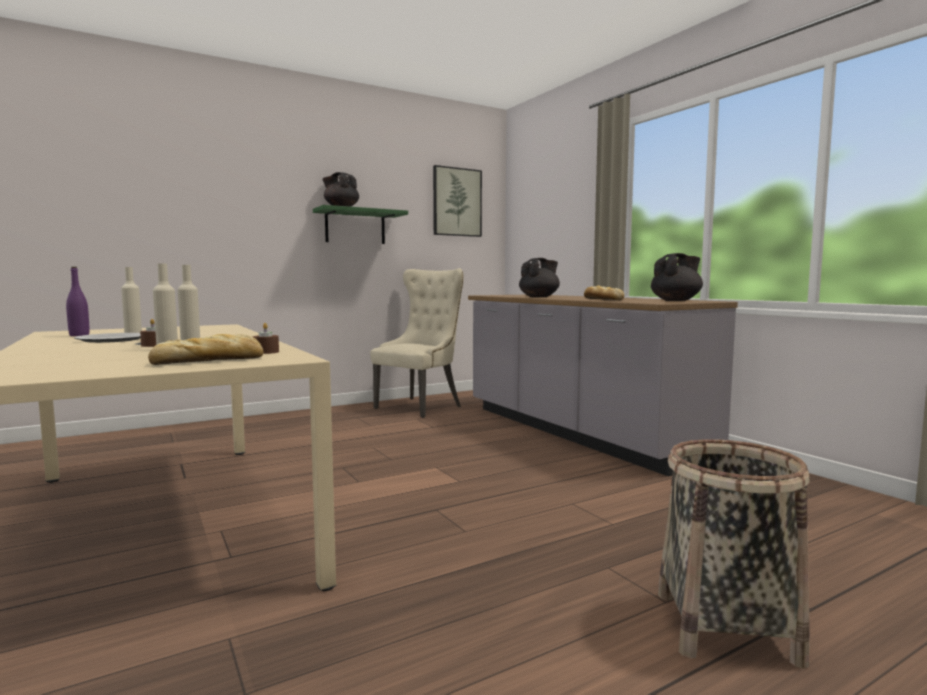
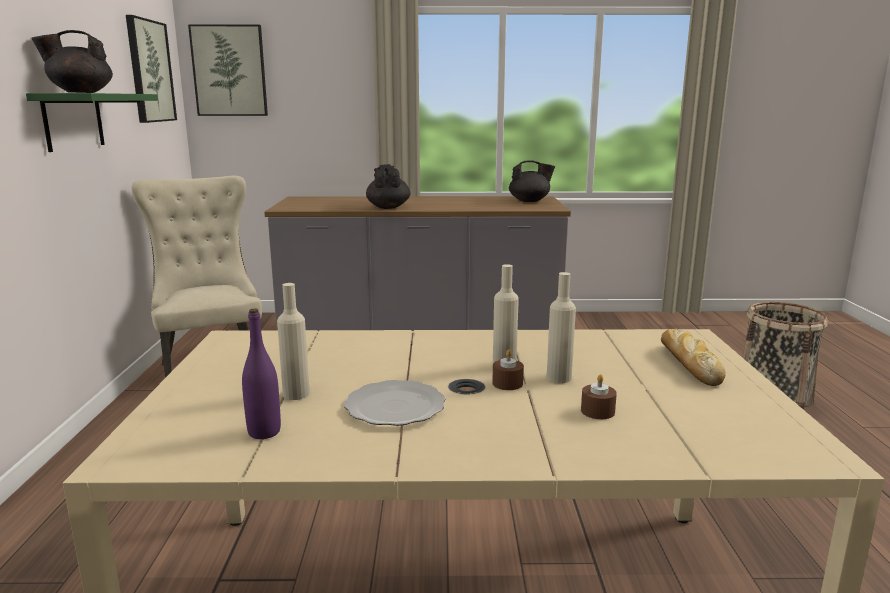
camera: 60 degrees left, 10 degrees up
brown candle [253,323,279,354] -> brown candle moved to [581,374,617,419]
bread [584,286,624,300] -> none
black teapot [651,253,703,301] -> black teapot turned 90 degrees clockwise [509,160,555,202]
none -> picture [188,24,268,116]

